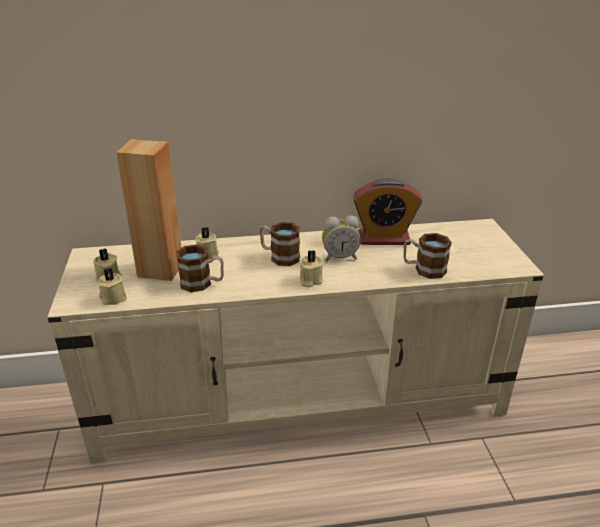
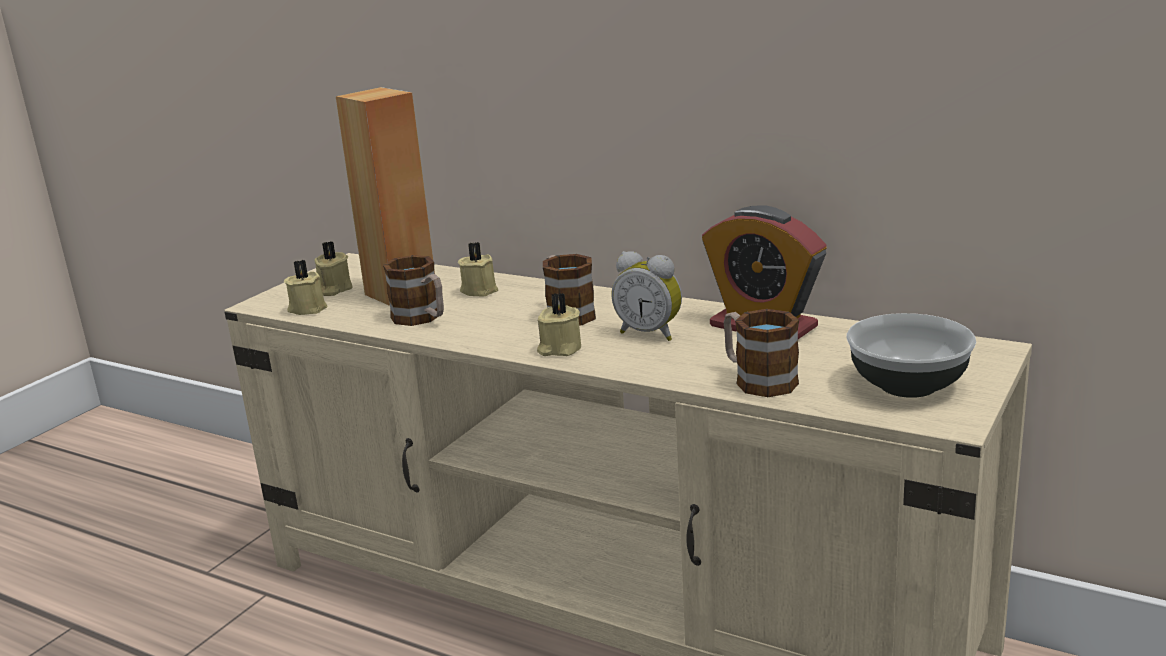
camera: 40 degrees right, 10 degrees down
none -> bowl [846,313,976,398]

